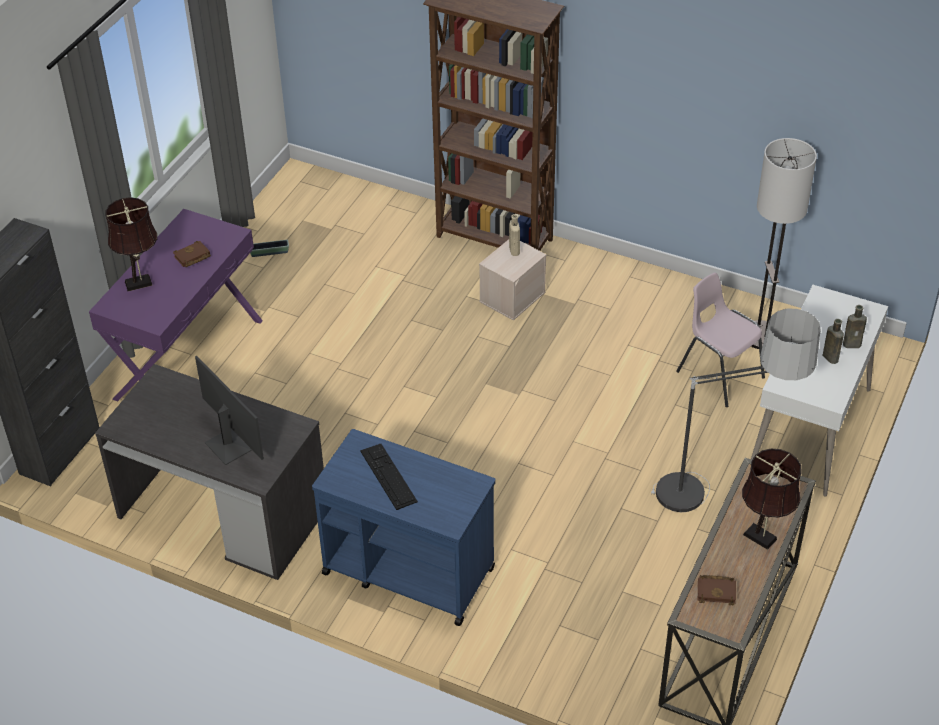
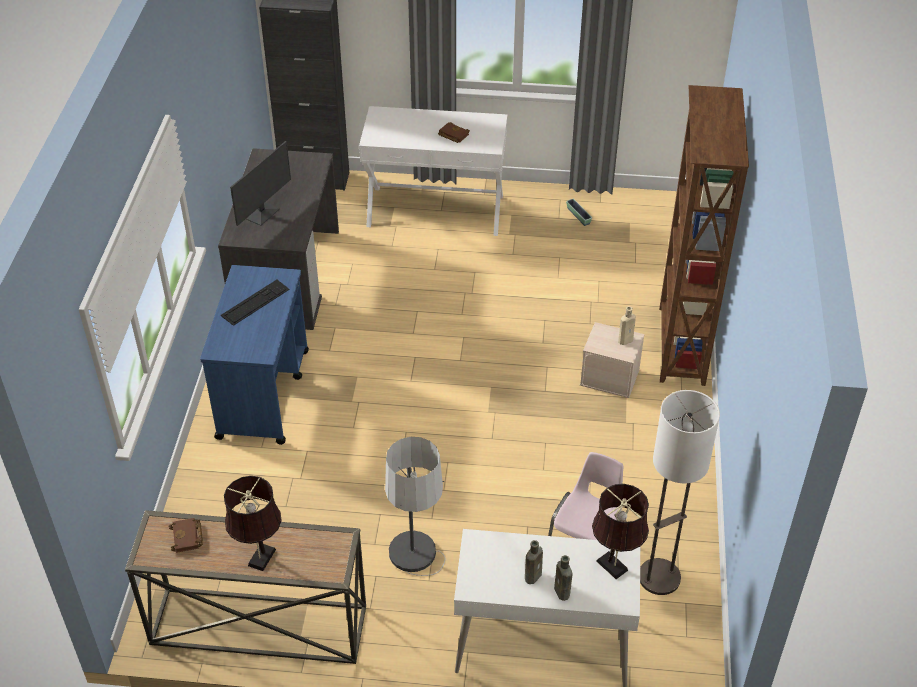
camera: 70 degrees right, 0 degrees up
purple console table [89,209,263,401] -> white console table [359,106,508,236]
brown table lamp [106,197,157,291] -> brown table lamp moved to [592,484,649,579]

